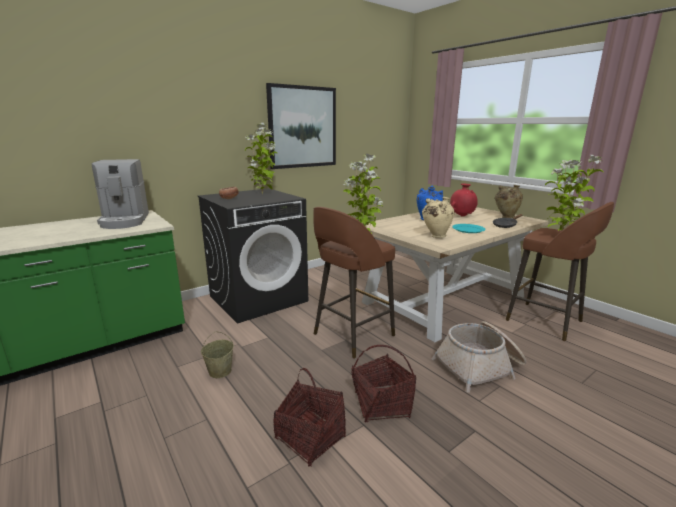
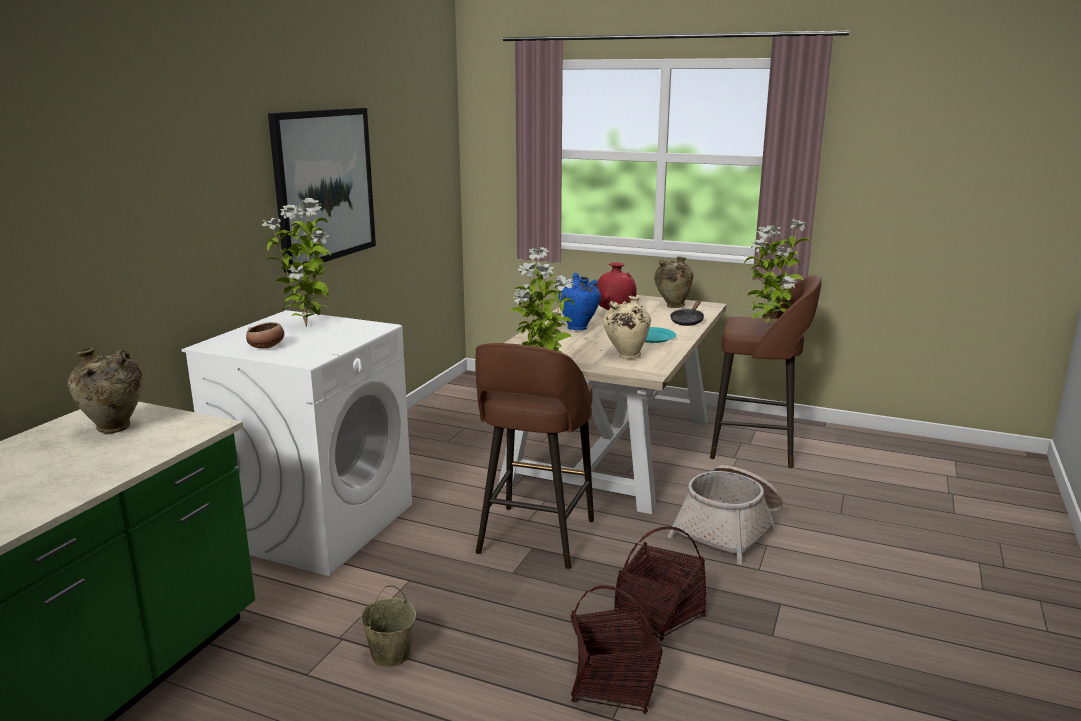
camera: 30 degrees left, 0 degrees up
coffee machine [92,159,149,229] -> beige vase [68,347,143,433]
black washing machine [198,188,308,324] -> white washing machine [181,310,412,576]

